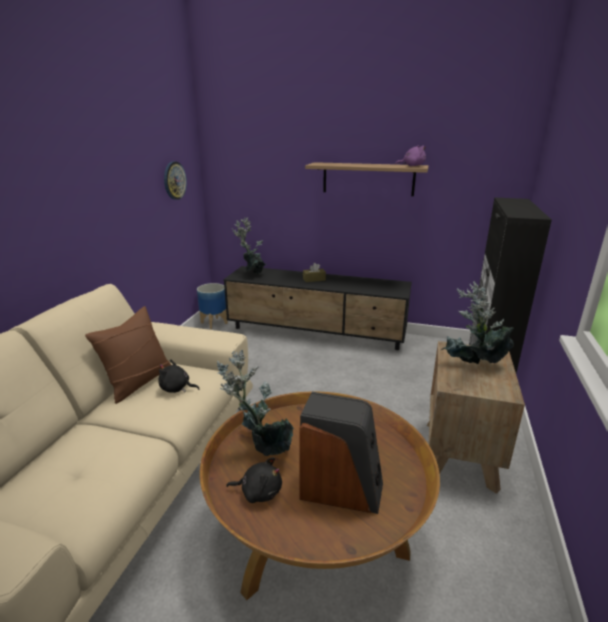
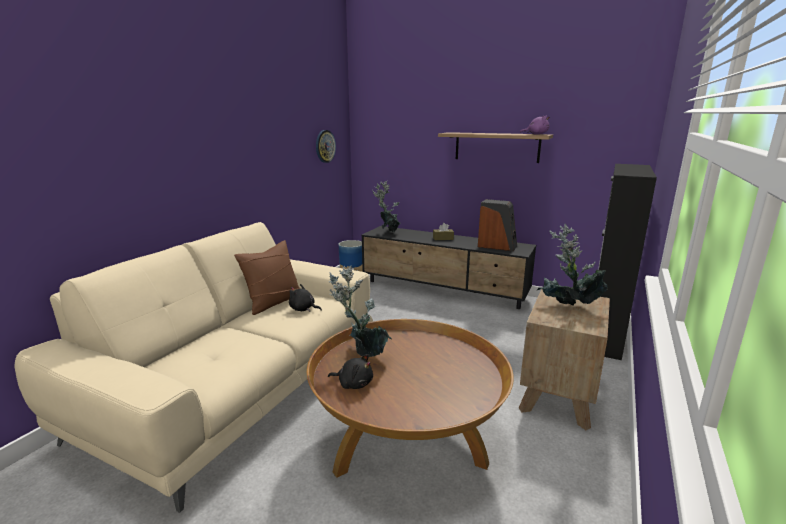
camera: 10 degrees right, 5 degrees down
speaker [299,392,383,514] -> speaker moved to [478,199,517,251]

